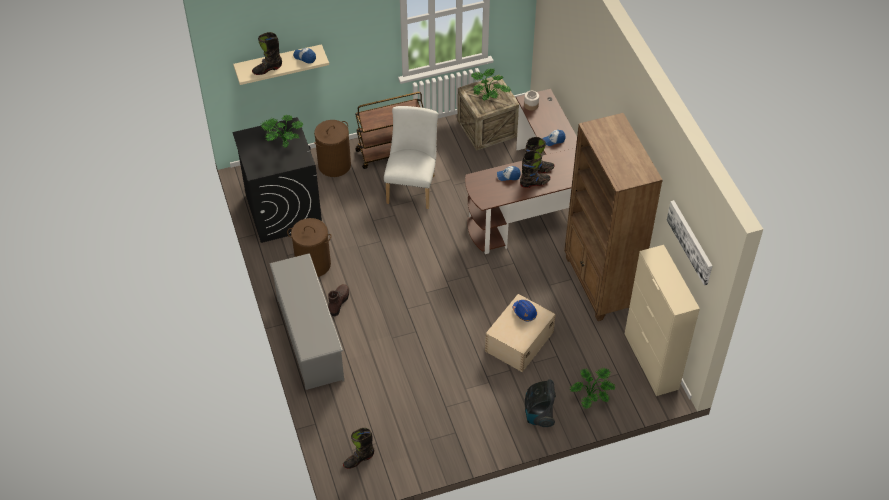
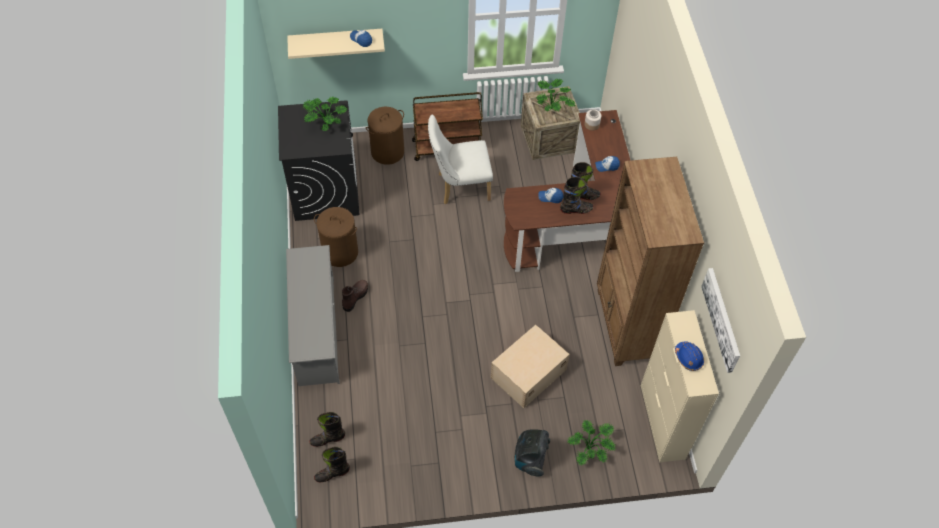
camera: 10 degrees right, 5 degrees up
black boot [252,32,282,75] -> black boot moved to [310,412,345,447]
white chair [384,106,438,209] -> white chair turned 120 degrees counterclockwise [428,115,493,204]
blue hard hat [513,300,537,322] -> blue hard hat moved to [675,341,704,371]

